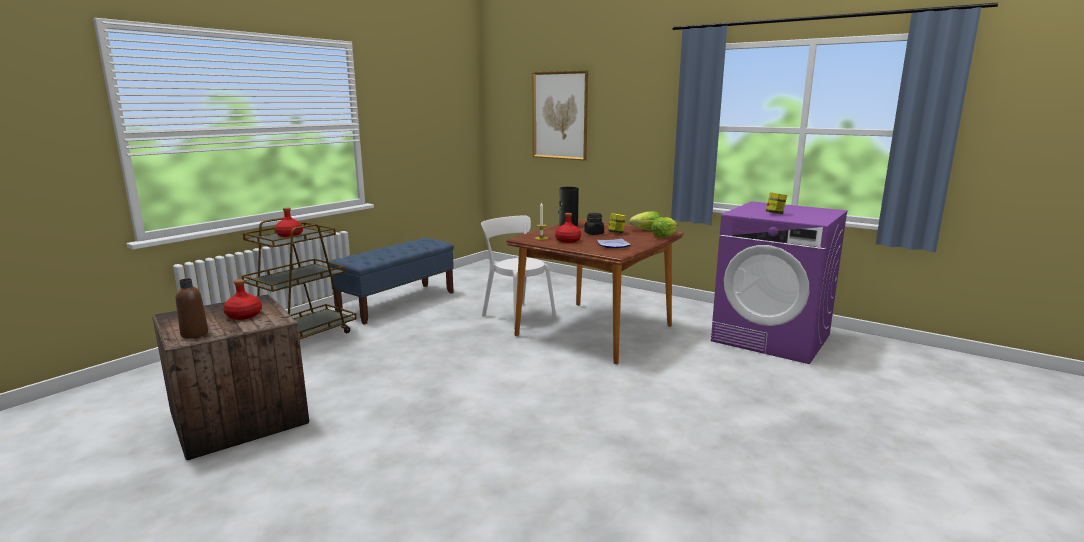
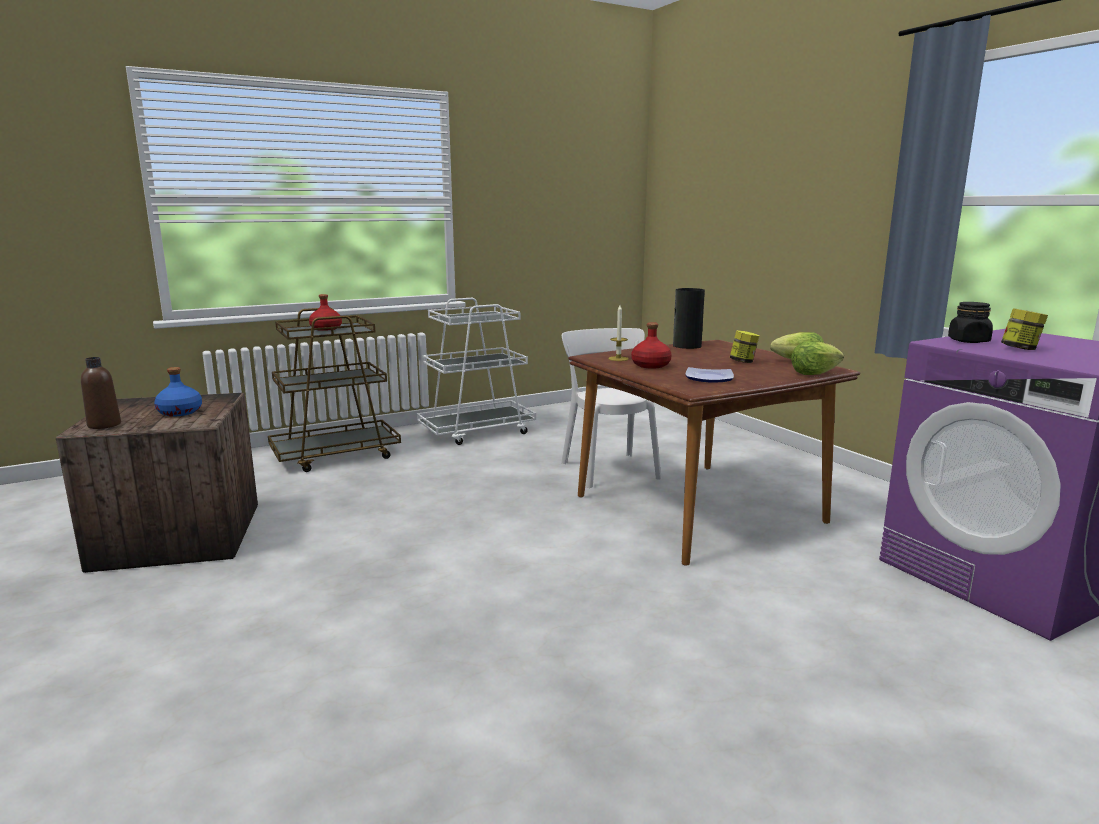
camera: 25 degrees right, 0 degrees up
red bottle [223,279,262,320] -> blue bottle [154,367,202,417]
blue bench [329,238,454,325] -> white cart [417,298,536,445]
picture [533,70,588,160] -> none
black jar [584,213,604,235] -> black jar moved to [948,302,993,343]

